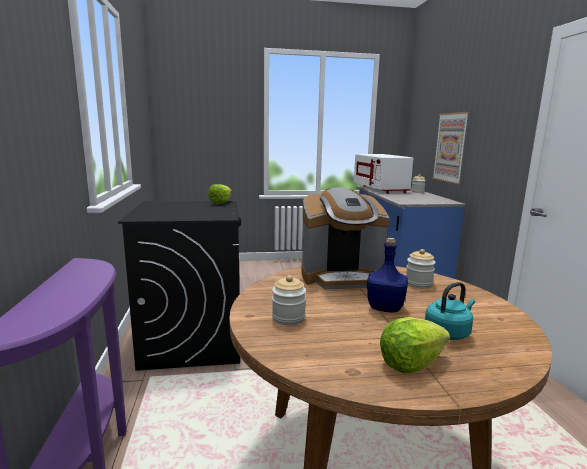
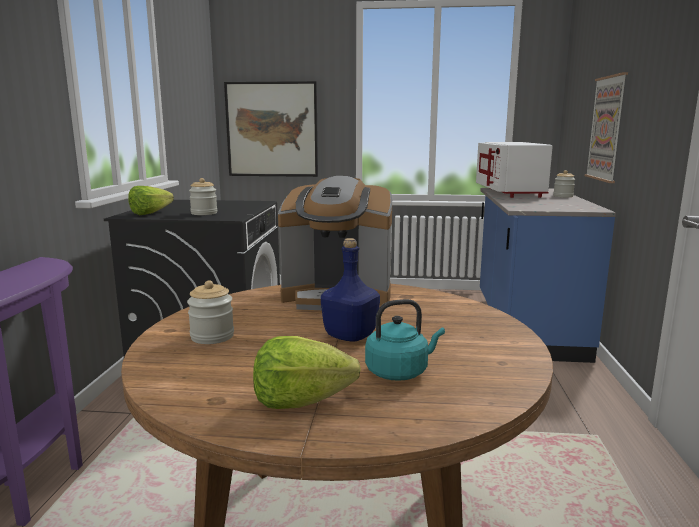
camera: 15 degrees right, 0 degrees up
lettuce [208,184,232,204] -> lettuce moved to [128,186,174,215]
jar [406,249,436,288] -> jar moved to [189,178,217,215]
none -> picture [224,81,318,177]

